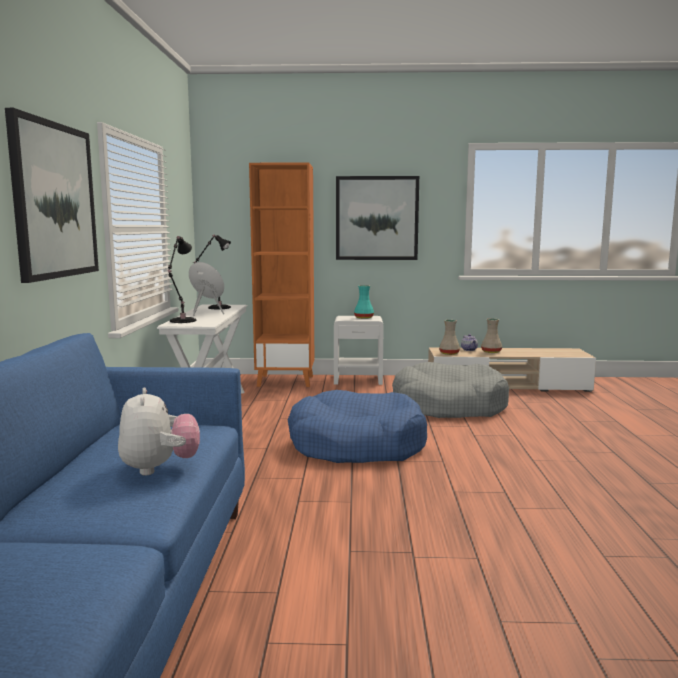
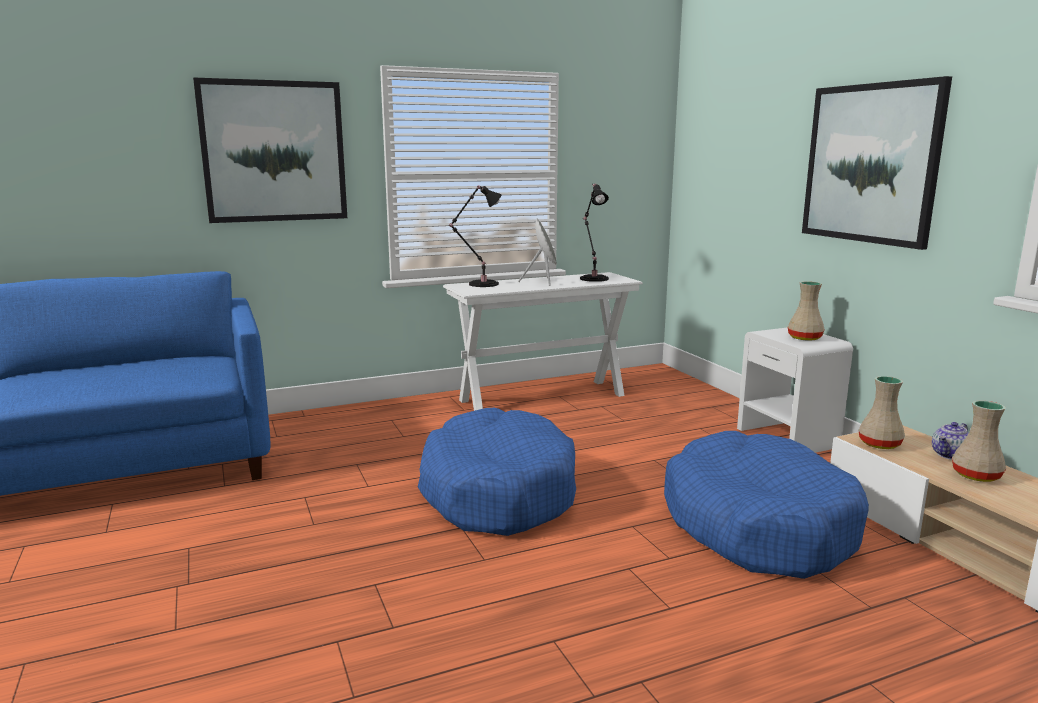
camera: 65 degrees right, 5 degrees up
plush toy [118,388,200,476] -> none
orange bookcase [249,162,314,387] -> none
turquoise vase [354,285,374,319] -> beige vase [788,281,825,341]
grey dog bed [392,362,509,418] -> blue dog bed [664,431,869,579]

